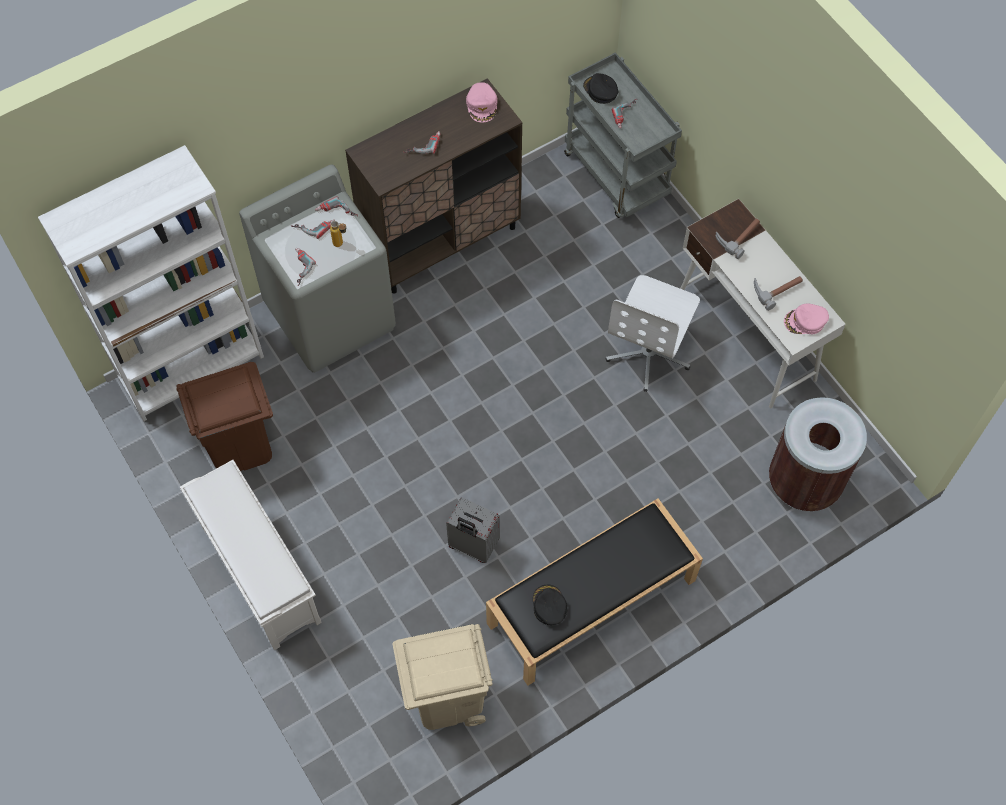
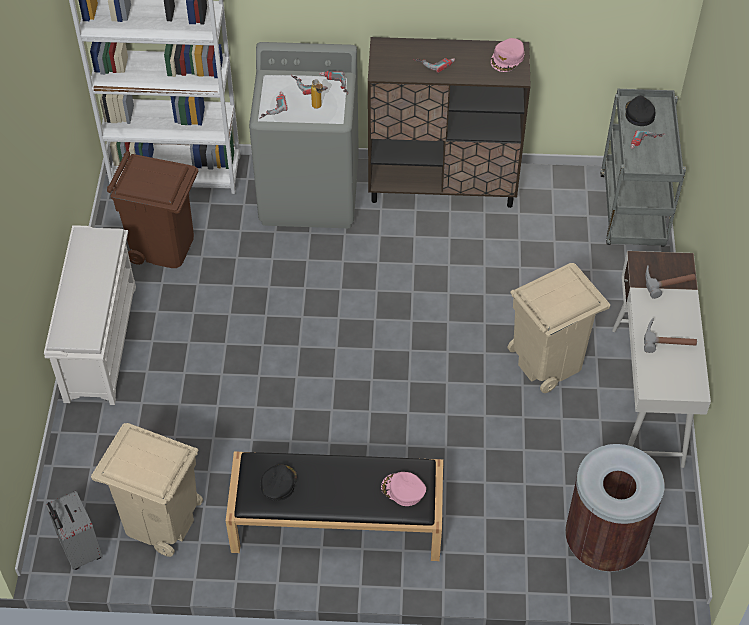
camera: 35 degrees right, 10 degrees down
grey suitcase [446,497,500,563] -> grey suitcase moved to [46,491,103,570]
white office chair [606,275,700,392] -> beige trash can [508,263,610,393]
pink cap [784,303,829,334] -> pink cap moved to [381,472,426,506]

